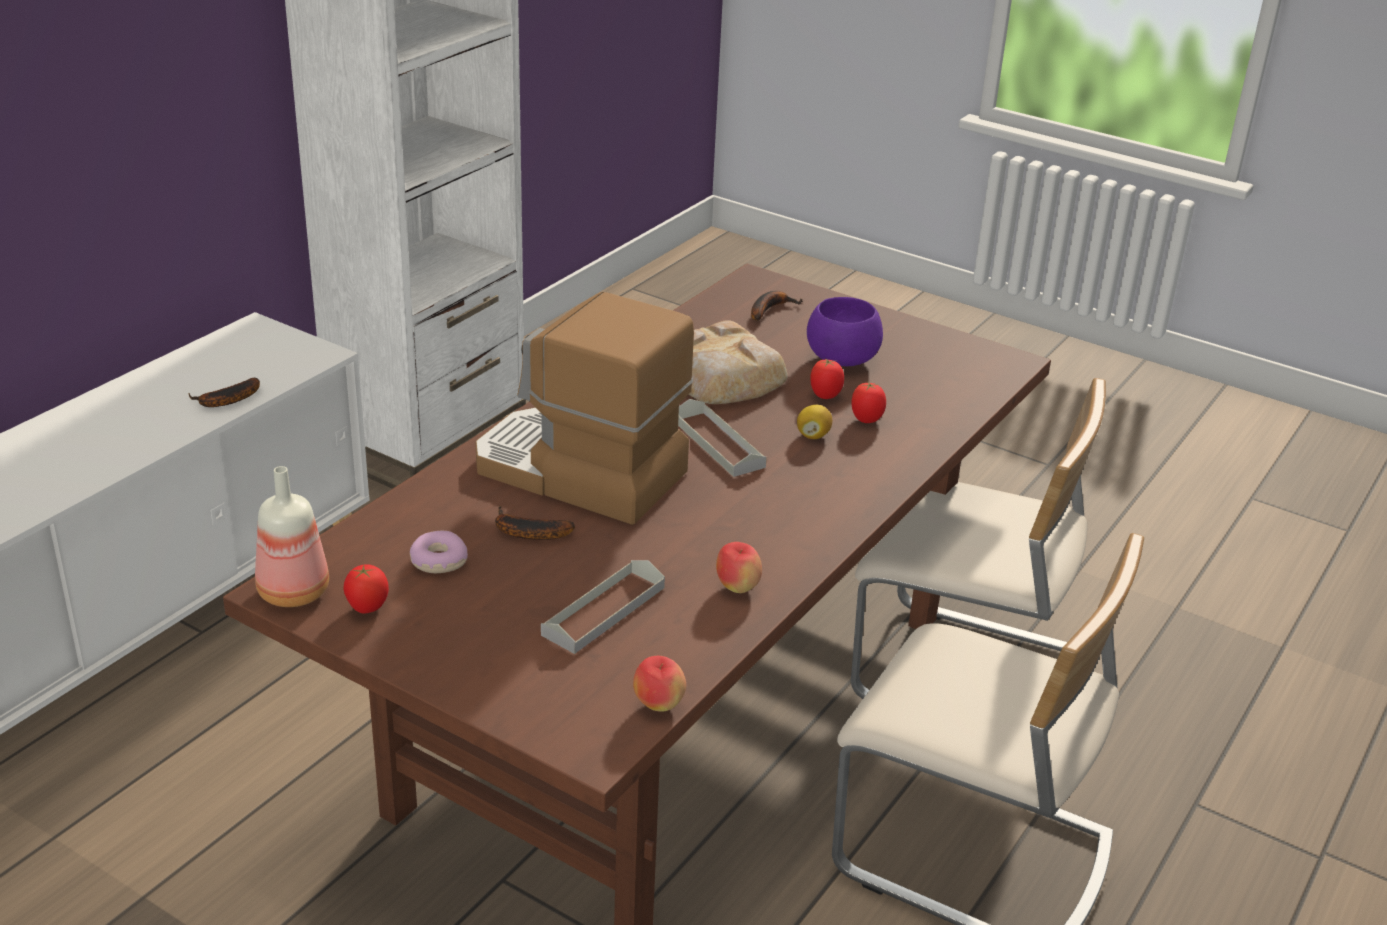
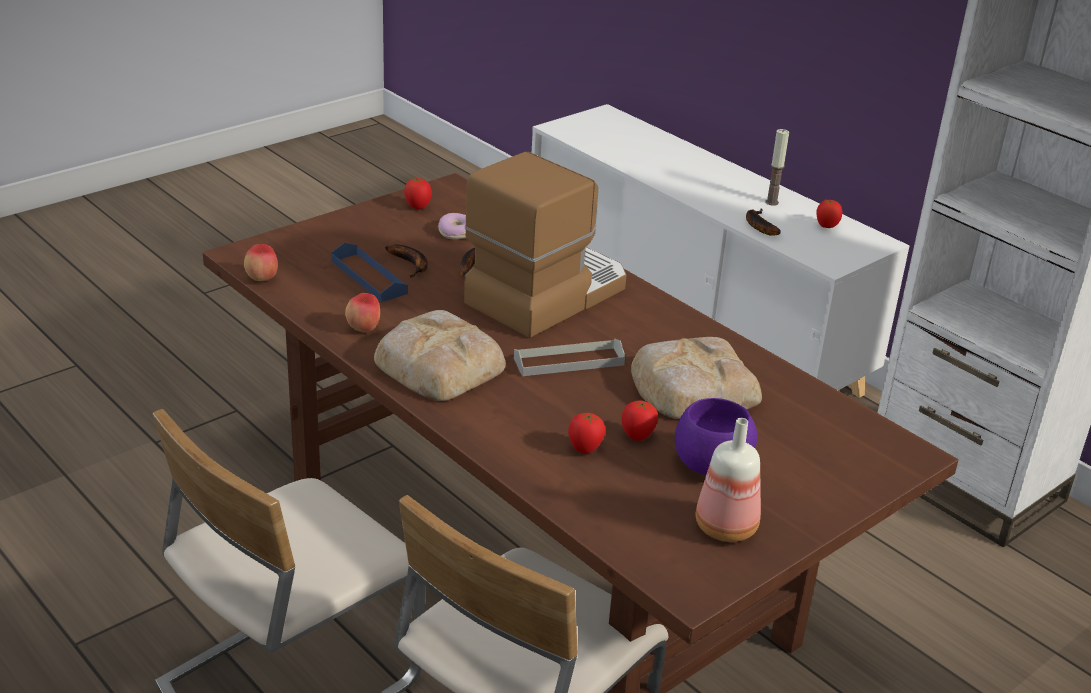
camera: 105 degrees right, 0 degrees up
bottle [255,466,329,607] -> bottle moved to [696,418,761,542]
grey tray [541,560,665,654] -> blue tray [331,243,408,302]
banana [751,291,803,321] -> banana moved to [385,244,428,278]
lemon [797,405,832,439] -> none
none -> bread [374,310,506,401]
none -> candle [765,129,789,206]
none -> tomato [816,200,842,228]

